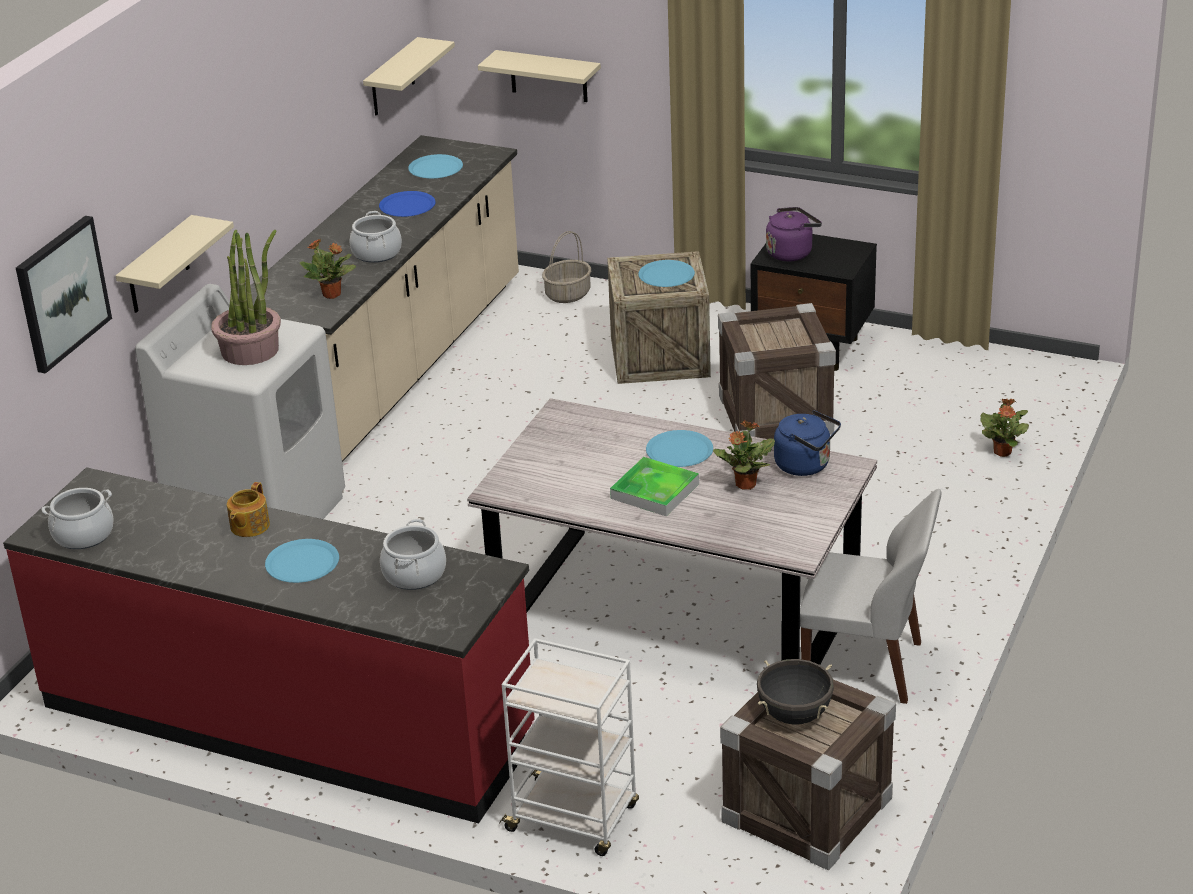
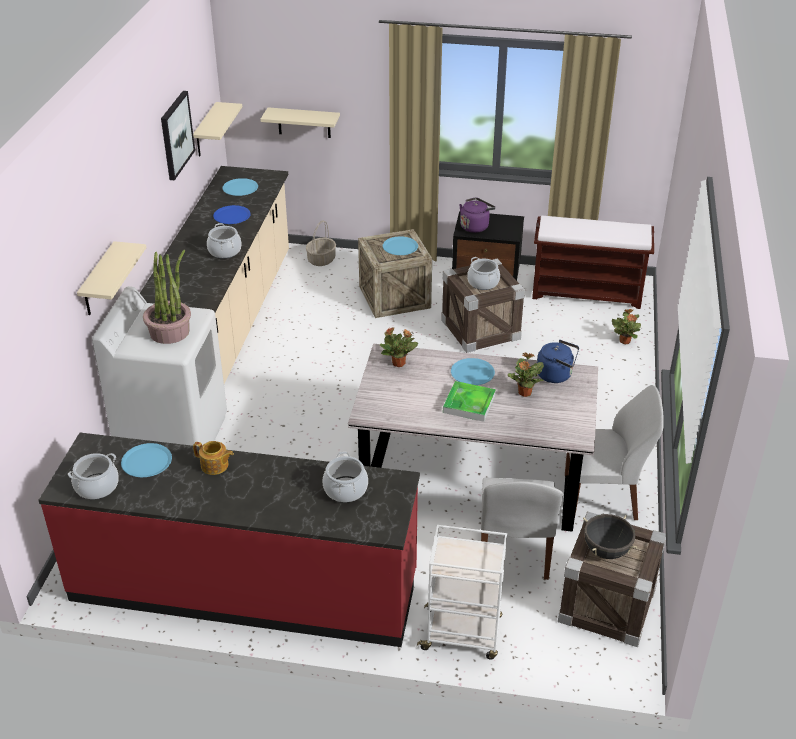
camera: 15 degrees left, 5 degrees up
picture [16,216,112,374] -> picture moved to [161,91,195,180]
teapot [227,482,270,537] -> teapot turned 75 degrees counterclockwise [193,441,234,475]
blue plate [265,539,339,583] -> blue plate moved to [121,443,172,477]
potted plant [300,239,356,299] -> potted plant moved to [380,327,418,367]
none -> cooking pot [467,257,500,290]
none -> white chair [481,478,563,580]
none -> brown bench [532,216,654,309]

